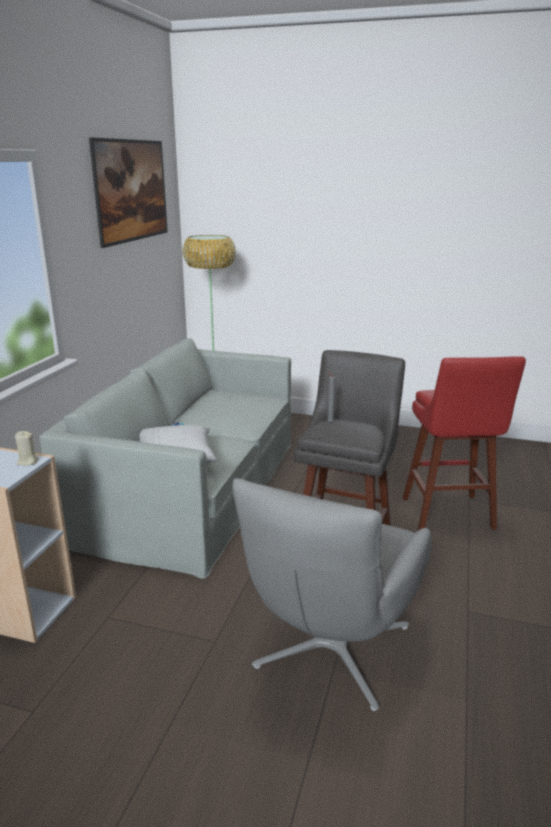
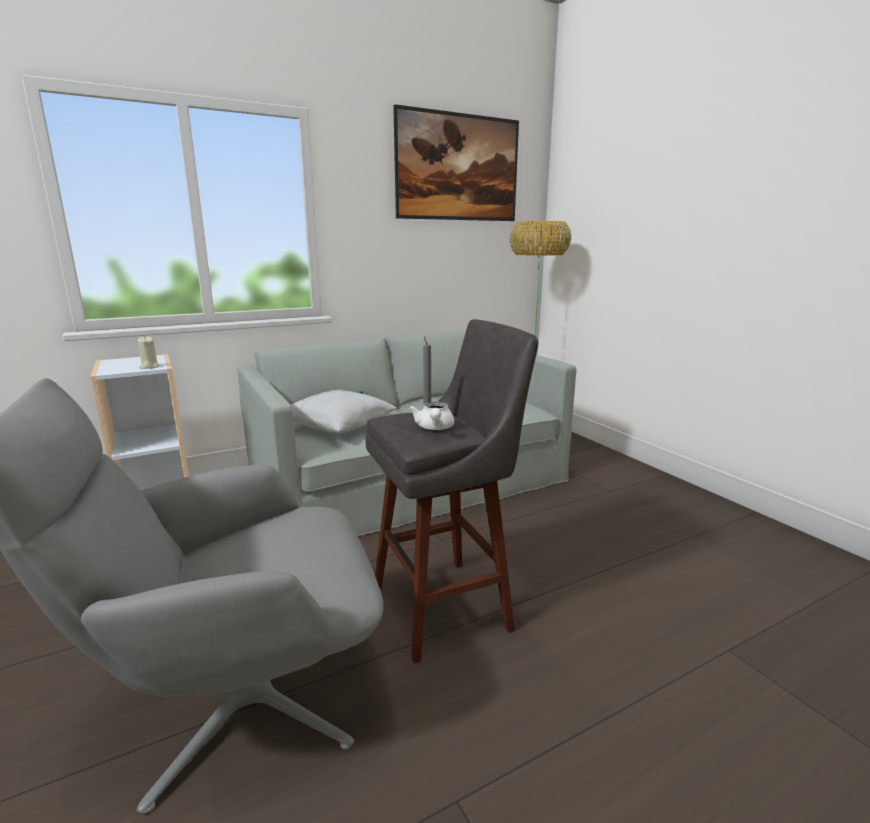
camera: 45 degrees right, 5 degrees down
red stool [403,356,526,531] -> none
none -> white teapot [409,402,454,430]

